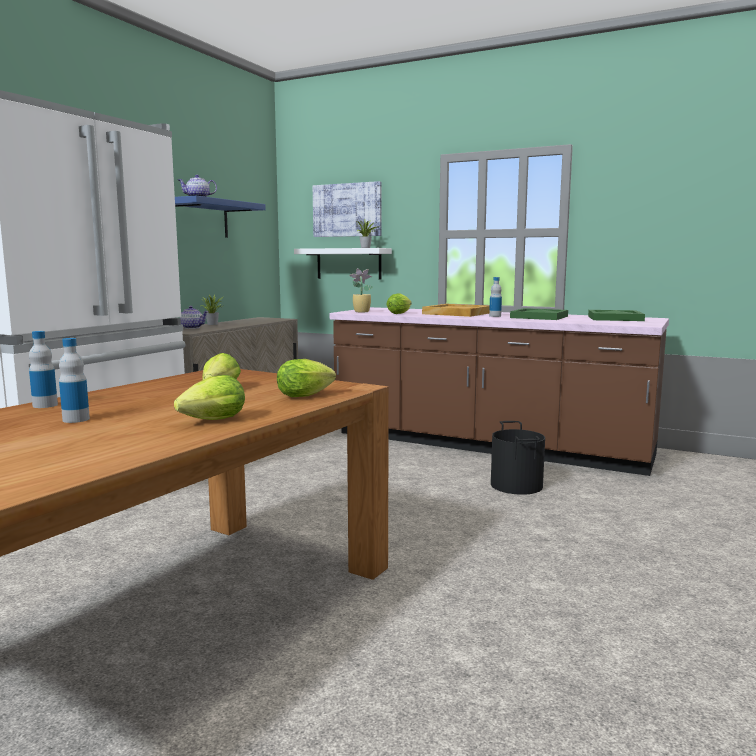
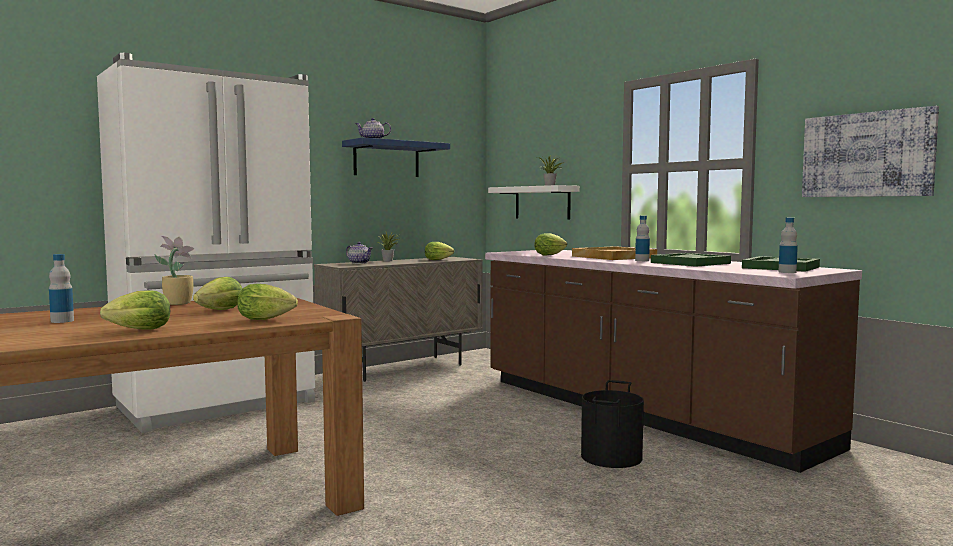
camera: 25 degrees right, 5 degrees down
bottle [29,331,58,408] -> bottle moved to [778,218,798,273]
picture [313,181,381,237] -> picture moved to [802,106,939,197]
potted plant [349,268,373,312] -> potted plant moved to [155,236,195,305]
none -> lettuce [425,242,454,260]

